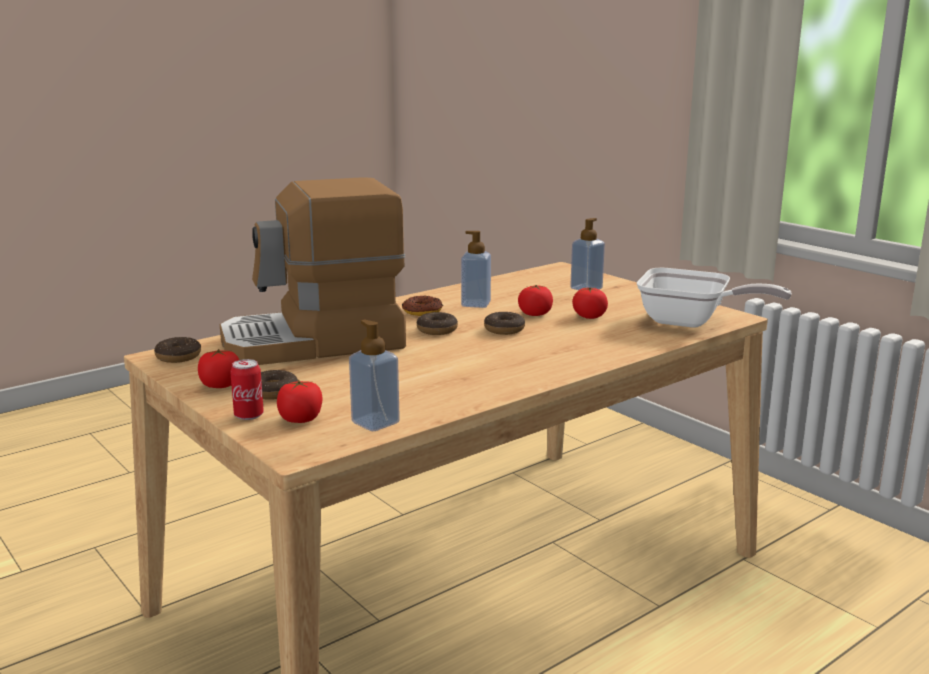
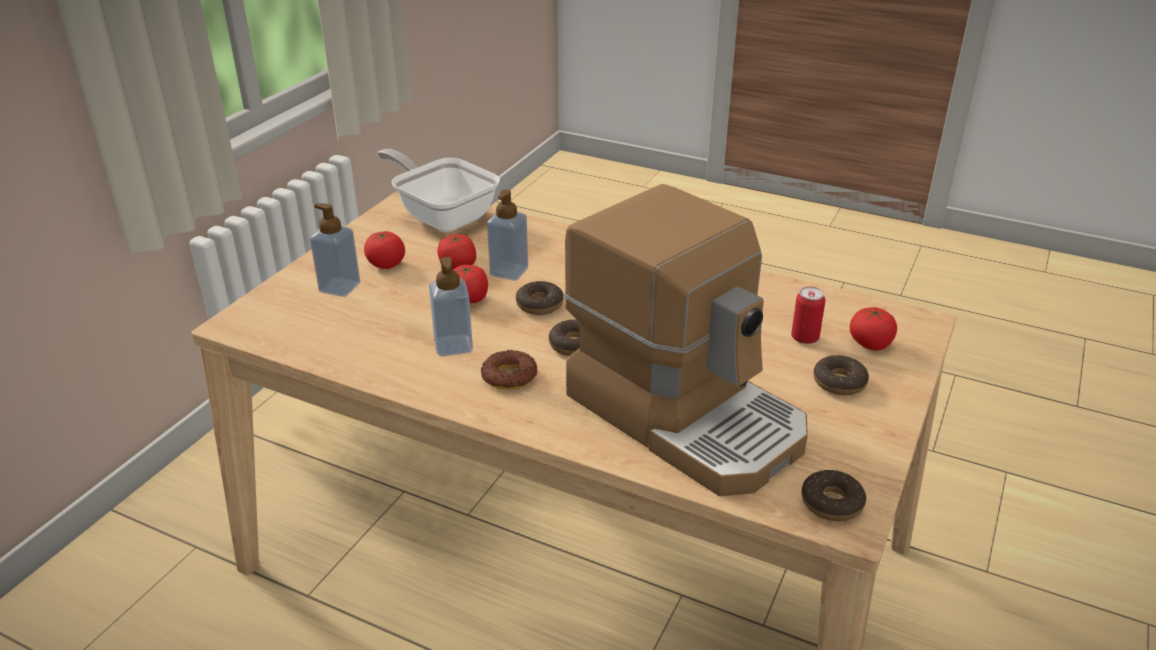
camera: 115 degrees left, 15 degrees up
tomato [198,349,239,388] -> tomato moved to [364,231,405,269]
can [230,359,264,420] -> can moved to [791,287,825,344]
soap dispenser [349,320,400,431] -> soap dispenser moved to [487,189,528,281]
frying pan [637,268,792,328] -> frying pan turned 45 degrees counterclockwise [377,149,500,232]

